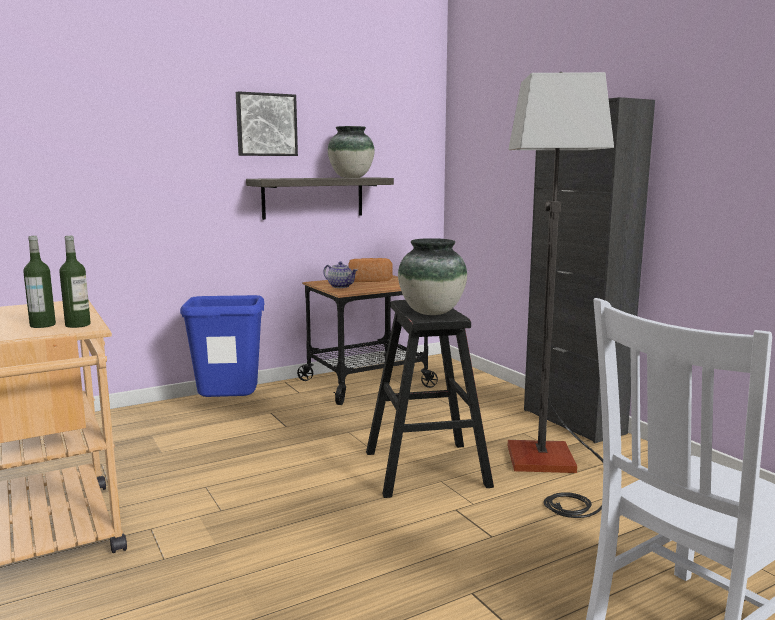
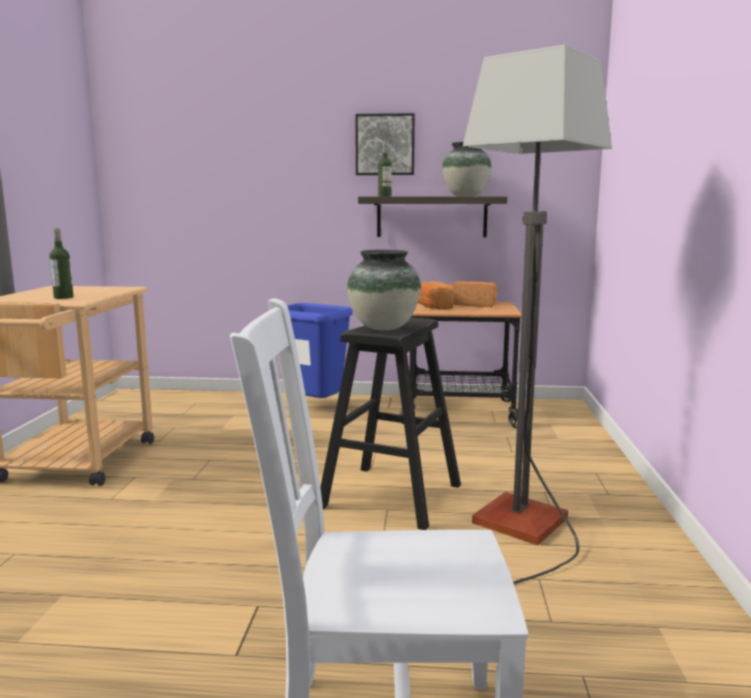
camera: 35 degrees right, 0 degrees up
bottle [59,236,91,328] -> bottle moved to [378,144,392,197]
teapot [323,261,358,288] -> bread [418,281,454,310]
black cabinet [524,97,655,443] -> none

